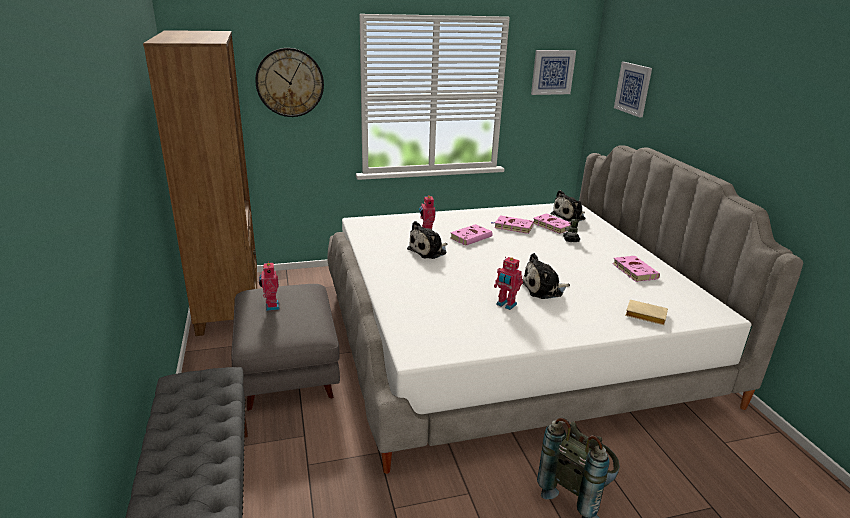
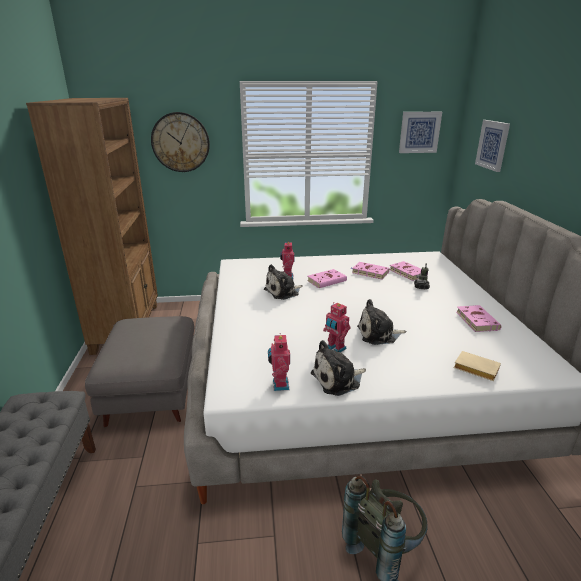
camera: 10 degrees right, 0 degrees up
toy robot [259,261,280,311] -> toy robot moved to [268,333,290,391]
plush toy [551,190,586,222] -> plush toy moved to [311,340,366,396]

